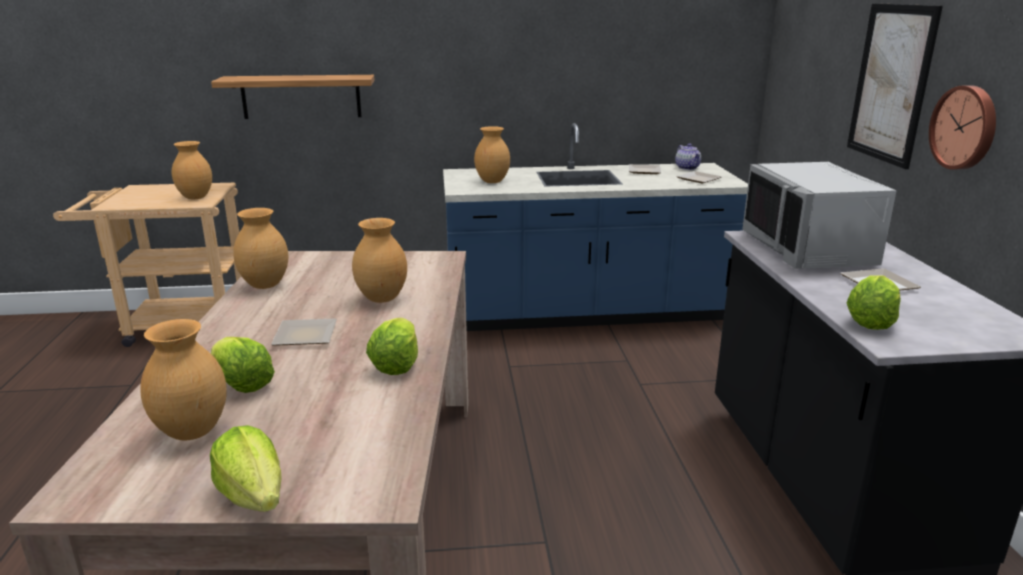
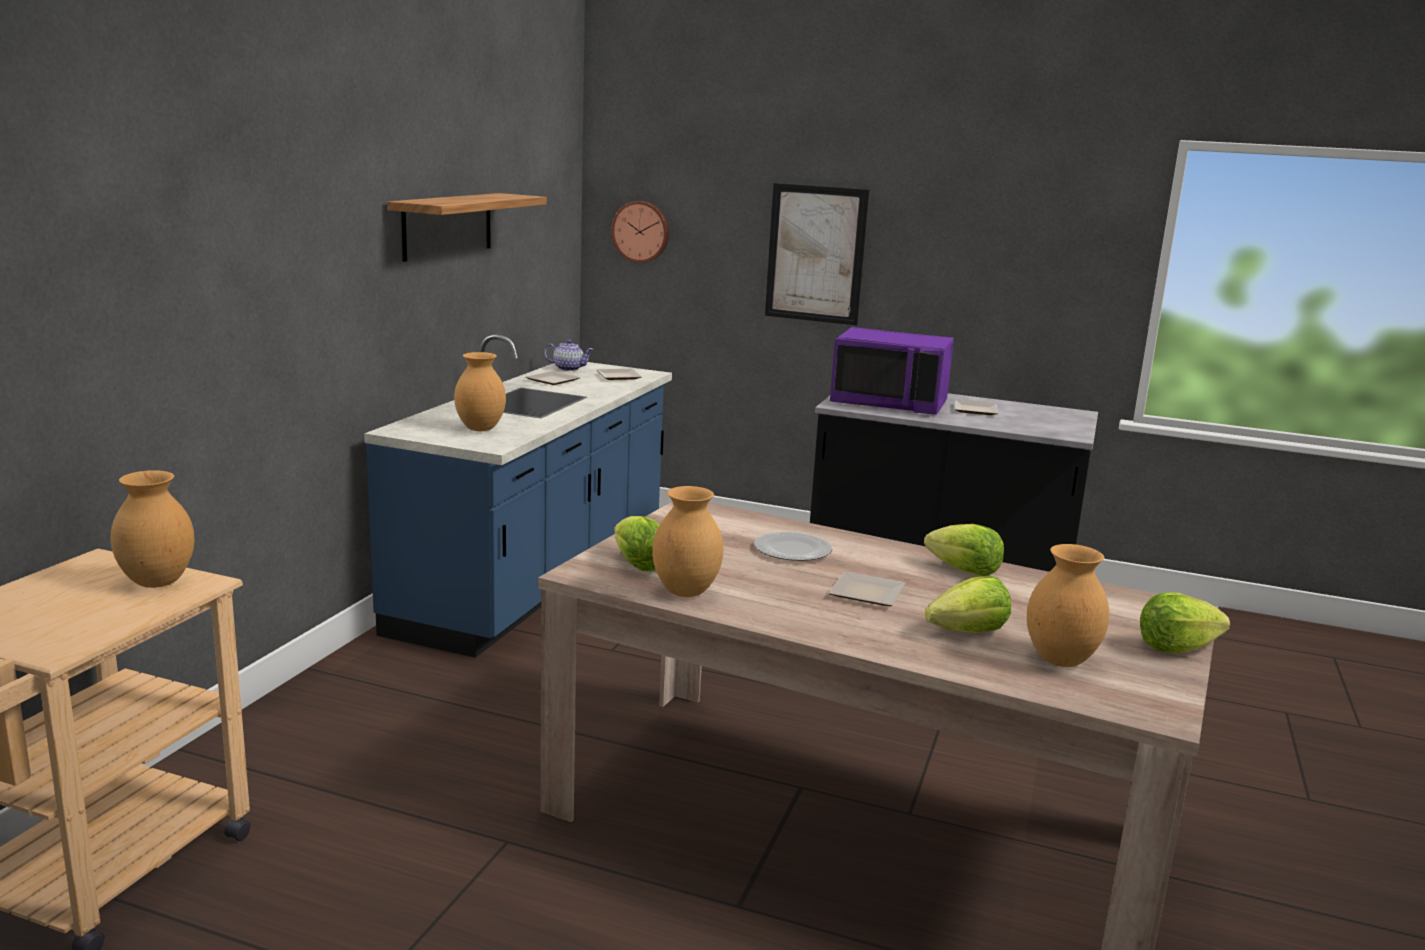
camera: 65 degrees left, 5 degrees down
shelf [211,75,374,119] -> shelf moved to [387,193,547,262]
brown vase [352,218,407,303] -> plate [754,532,832,561]
grey microwave [742,162,897,269] -> purple microwave [830,327,954,415]
lettuce [846,276,901,330] -> lettuce moved to [615,516,660,571]
wall clock [929,85,996,170] -> wall clock moved to [611,201,669,263]

